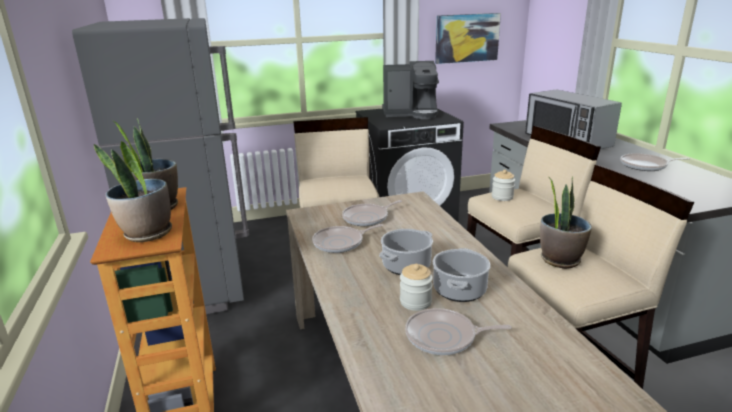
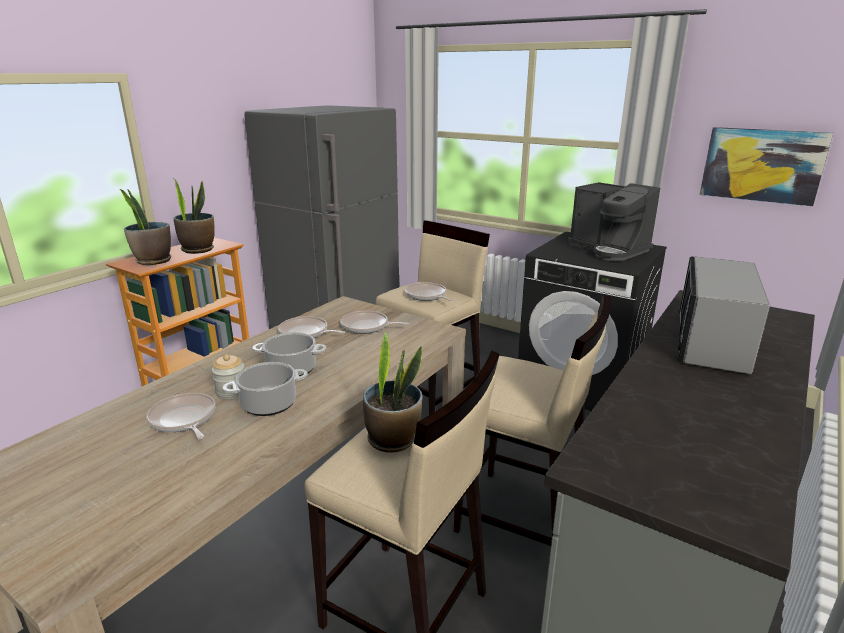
camera: 50 degrees right, 0 degrees up
jar [492,170,515,201] -> none
frying pan [621,153,689,171] -> frying pan moved to [405,282,453,301]

